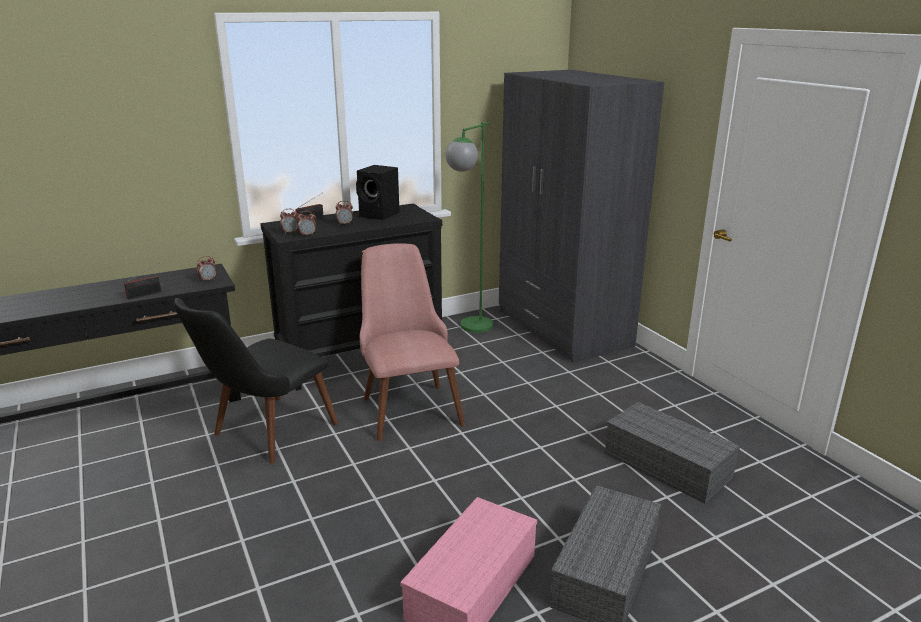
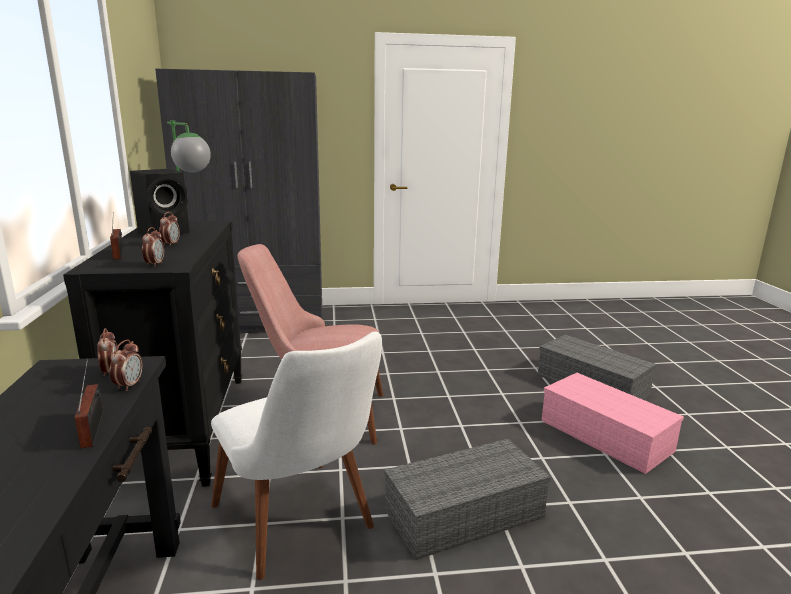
camera: 70 degrees left, 5 degrees down
black chair [174,298,338,464] -> white chair [211,332,382,580]
alarm clock [297,211,316,236] -> alarm clock moved to [109,339,142,391]
grey storage box [605,402,740,504] -> grey storage box moved to [384,439,551,560]

